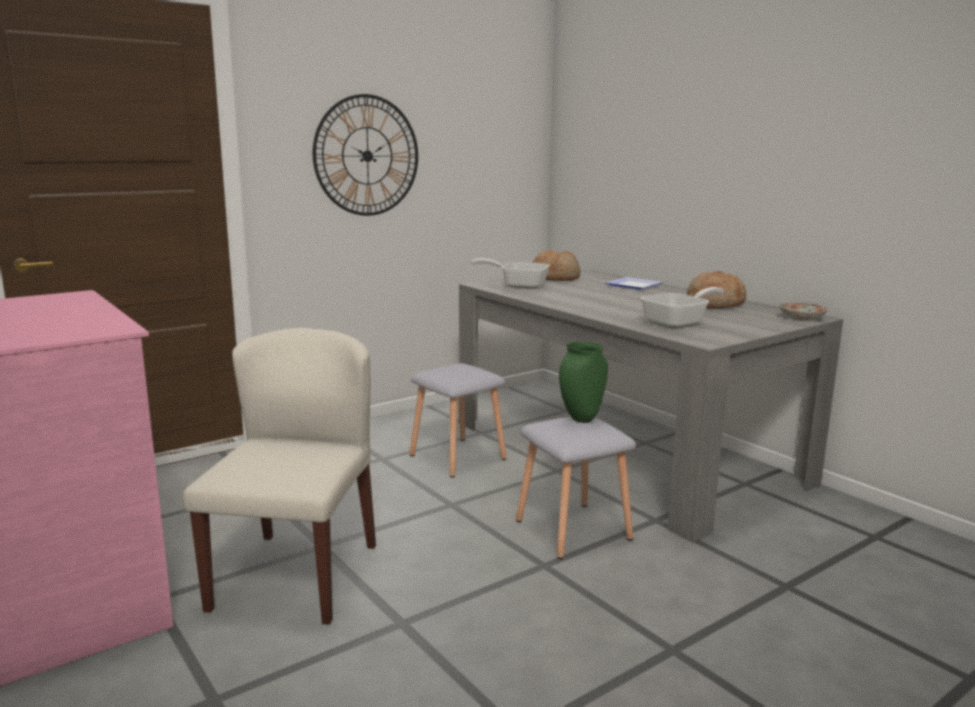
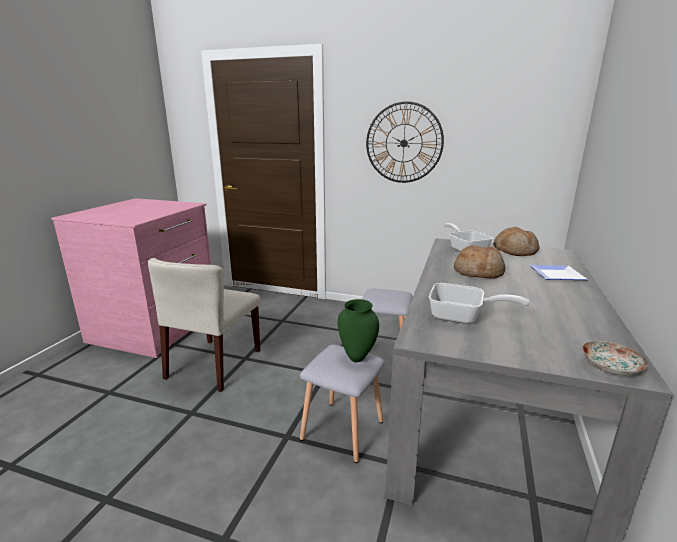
camera: 55 degrees right, 5 degrees up
beige chair [183,328,376,625] -> beige chair turned 135 degrees clockwise [148,258,260,392]
bread [687,271,746,309] -> bread moved to [454,245,505,279]

